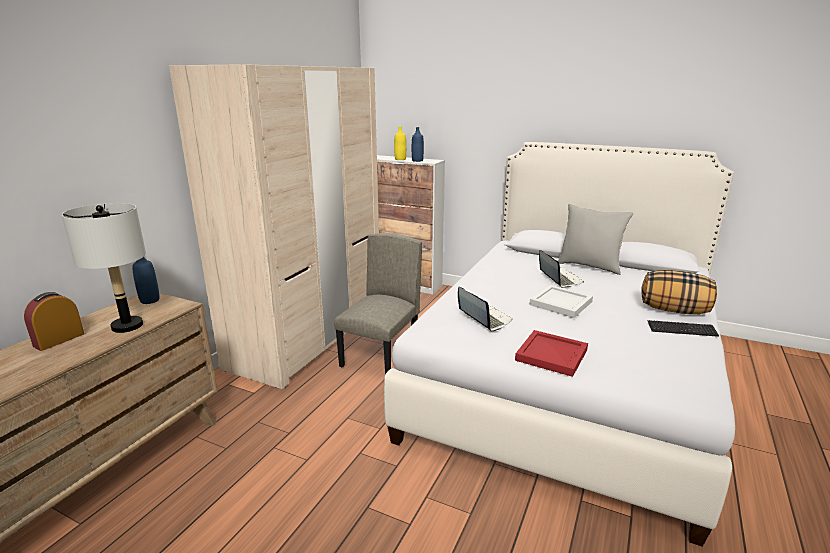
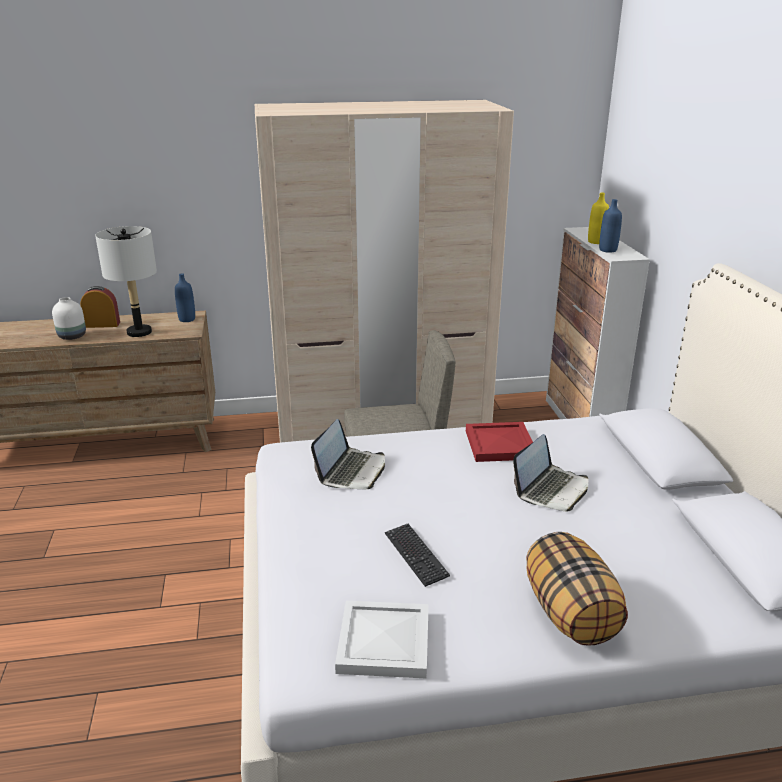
camera: 55 degrees right, 5 degrees up
red tray [515,330,588,377] -> red tray moved to [466,422,533,462]
white tray [529,285,593,318] -> white tray moved to [335,601,429,678]
grey pillow [558,203,633,275] -> none
keyboard [648,320,719,337] -> keyboard moved to [385,524,450,587]
none -> white vase [52,297,86,340]

